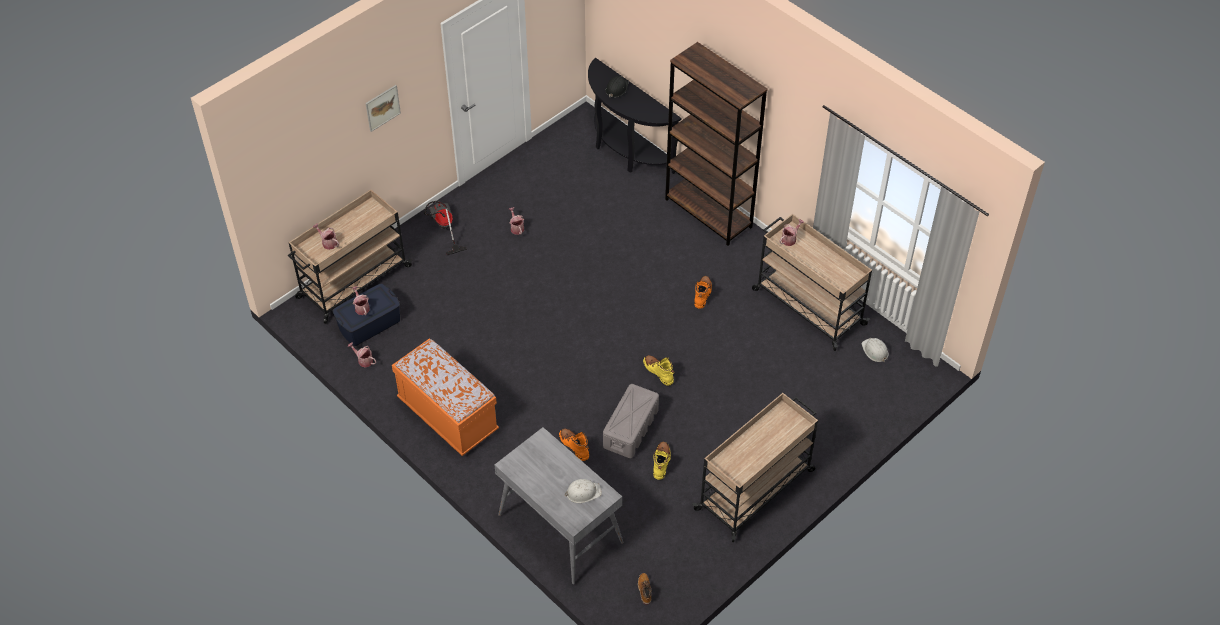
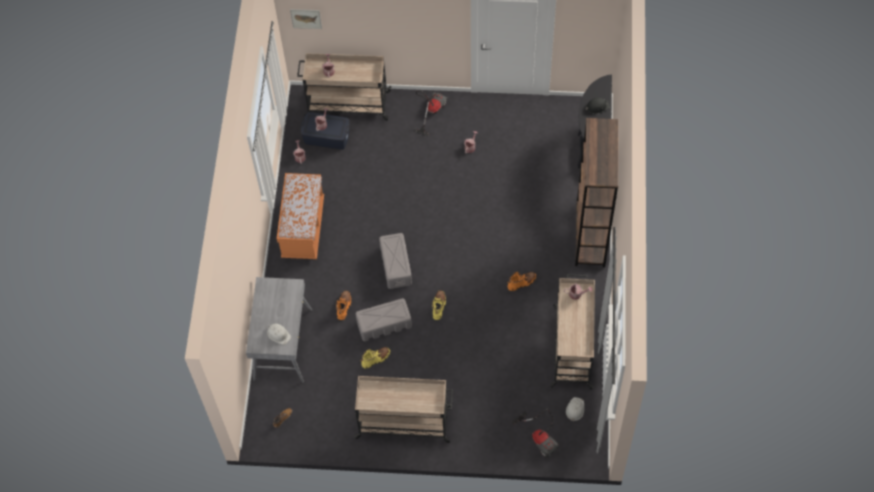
camera: 50 degrees right, 10 degrees up
picture [365,85,401,132] -> picture moved to [290,9,322,29]
none -> grey storage box [379,233,412,289]
none -> vacuum cleaner [511,409,559,457]

